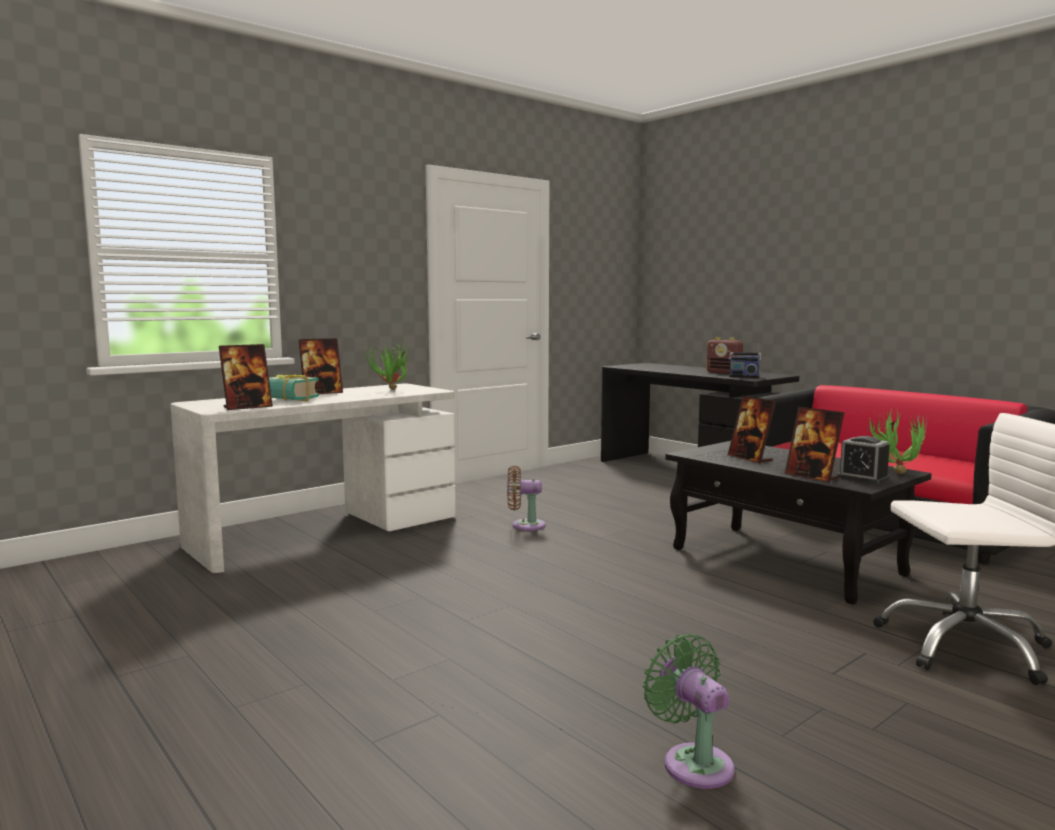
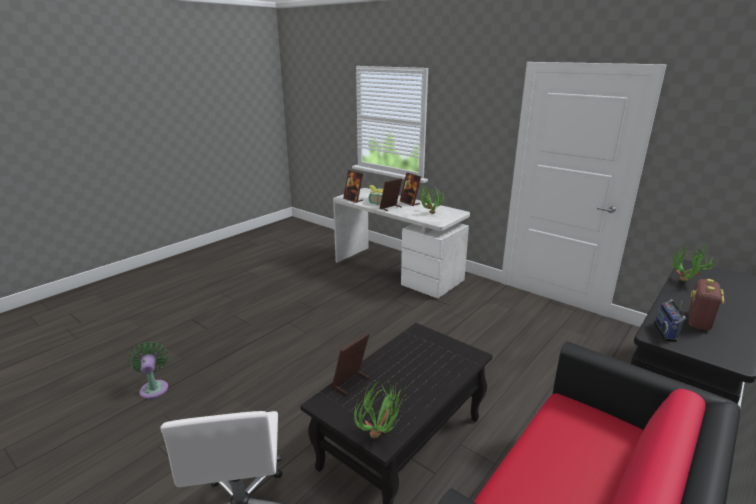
camera: 80 degrees right, 15 degrees up
brown fan [507,465,546,531] -> none
green fan [643,634,735,789] -> green fan turned 75 degrees counterclockwise [128,342,168,399]
picture frame [728,396,776,464] -> picture frame moved to [379,178,402,211]
alarm clock [837,436,890,484] -> none
none -> potted plant [672,243,719,282]

